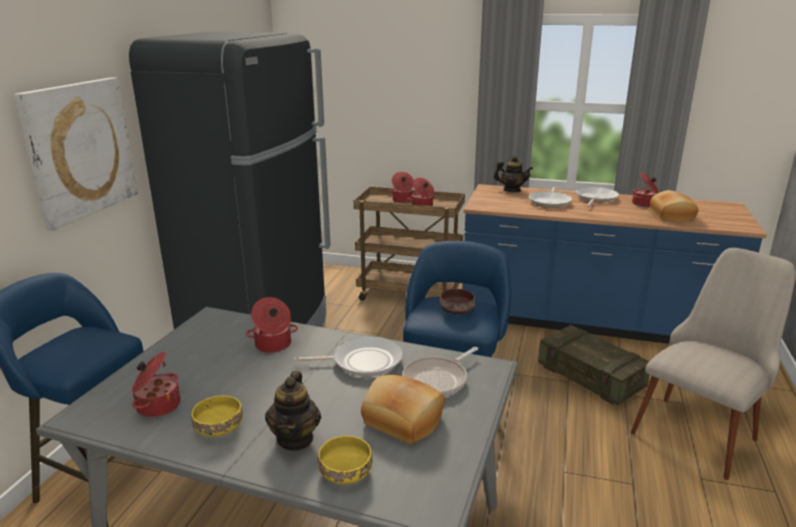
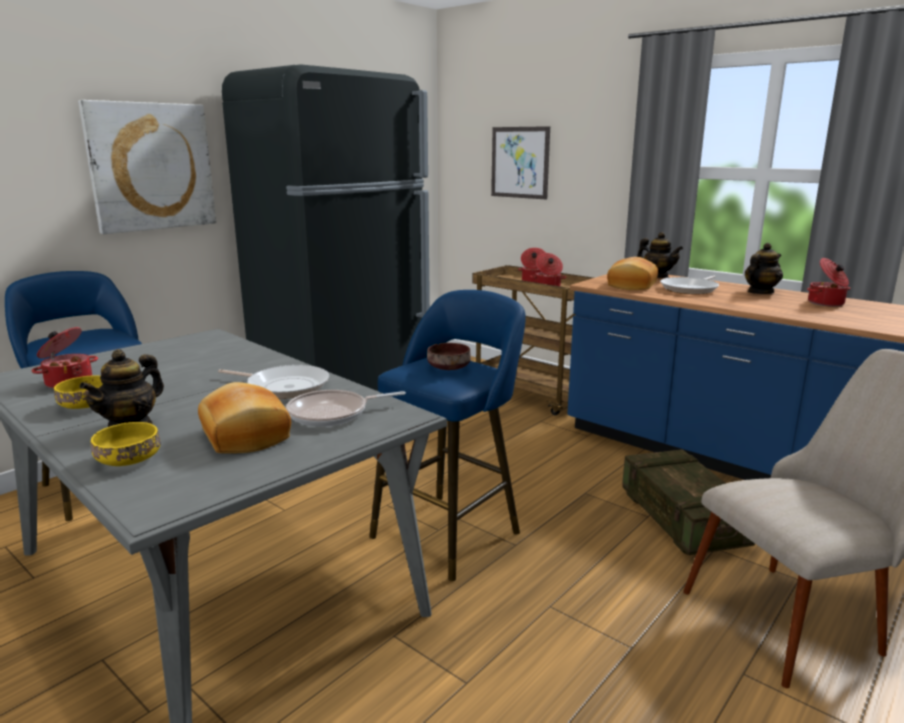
camera: 25 degrees right, 5 degrees down
cooking pot [246,297,298,353] -> none
frying pan [576,187,619,207] -> teapot [745,243,783,294]
bread [650,190,698,222] -> bread moved to [607,257,658,290]
none -> picture [491,126,550,199]

